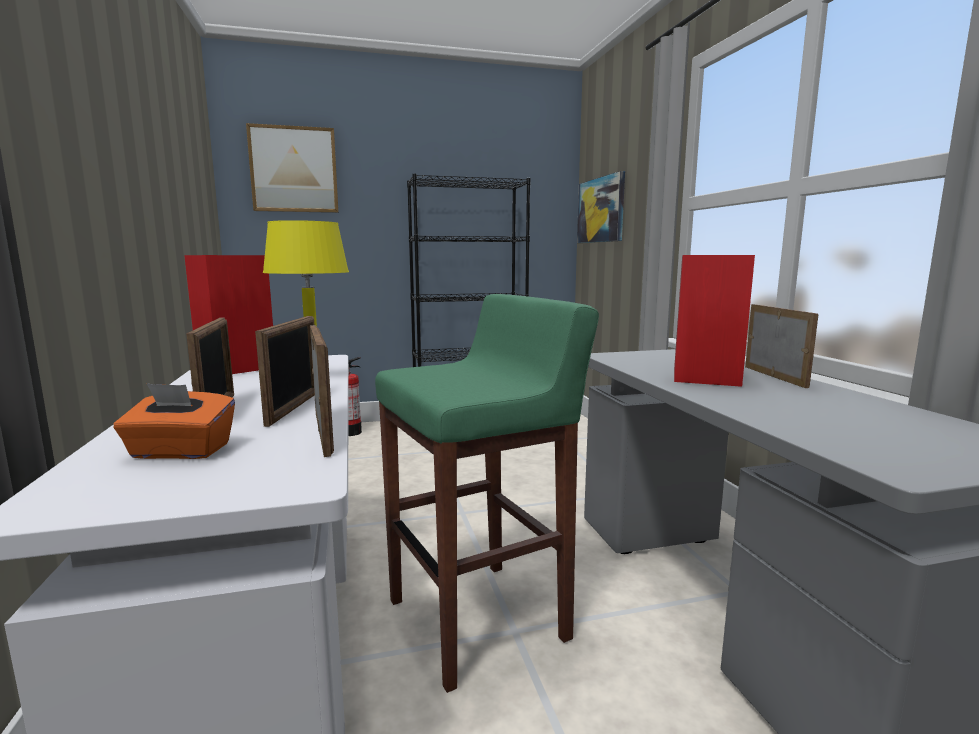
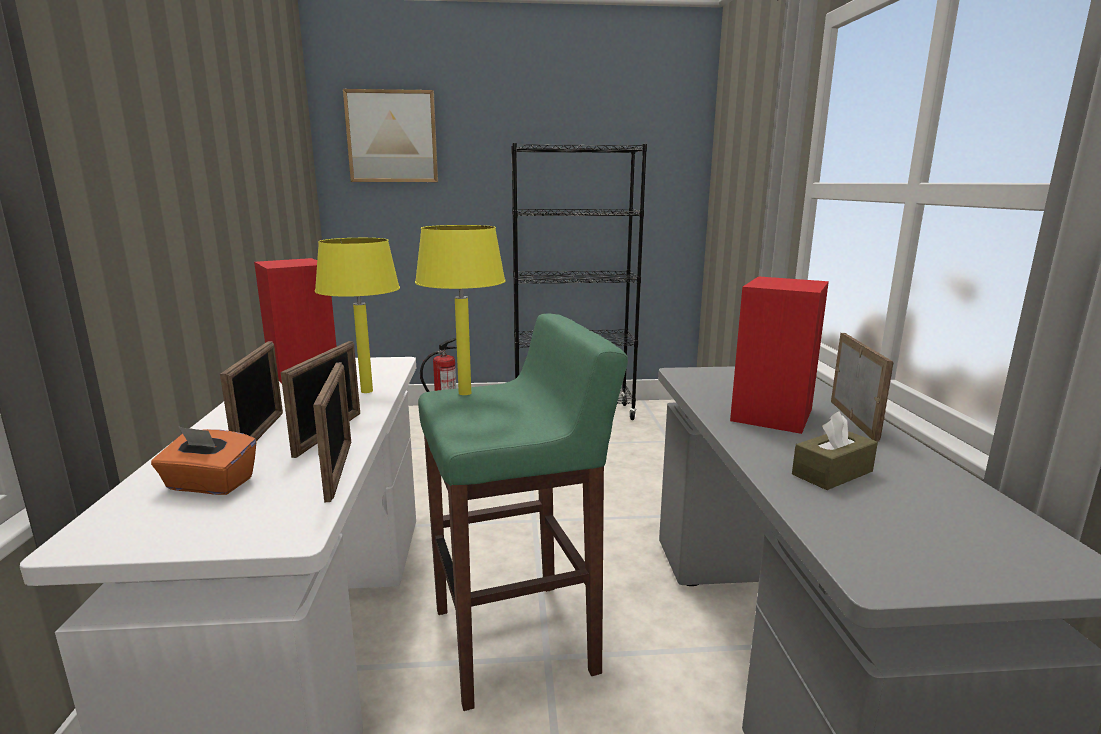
camera: 10 degrees right, 5 degrees up
picture [577,171,625,243] -> none
none -> yellow table lamp [415,225,506,395]
none -> brown tissue box [792,411,878,490]

